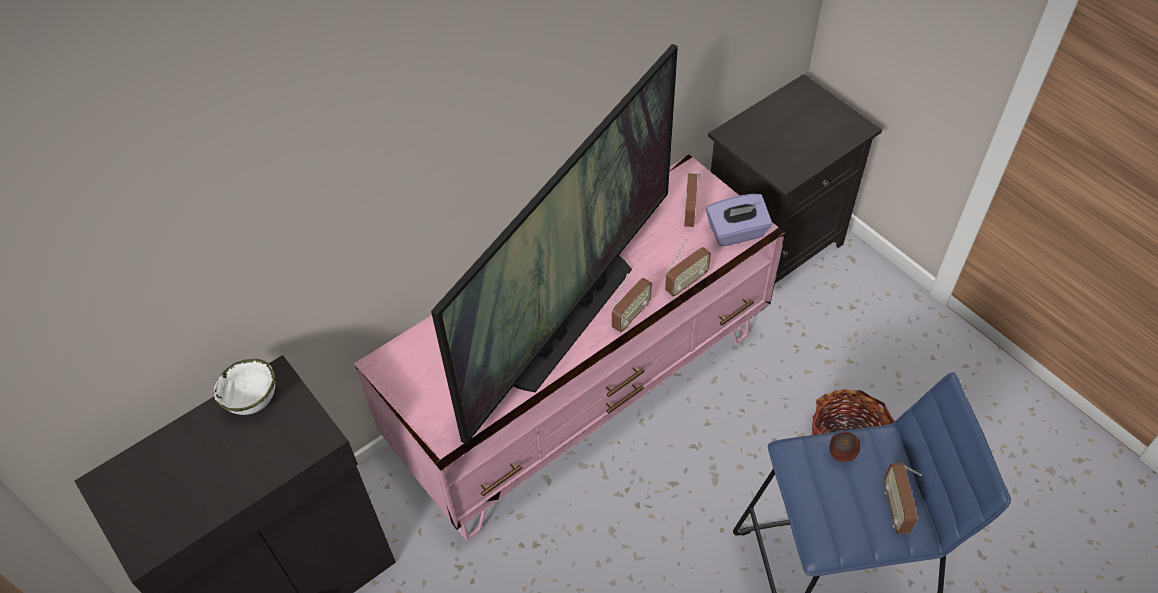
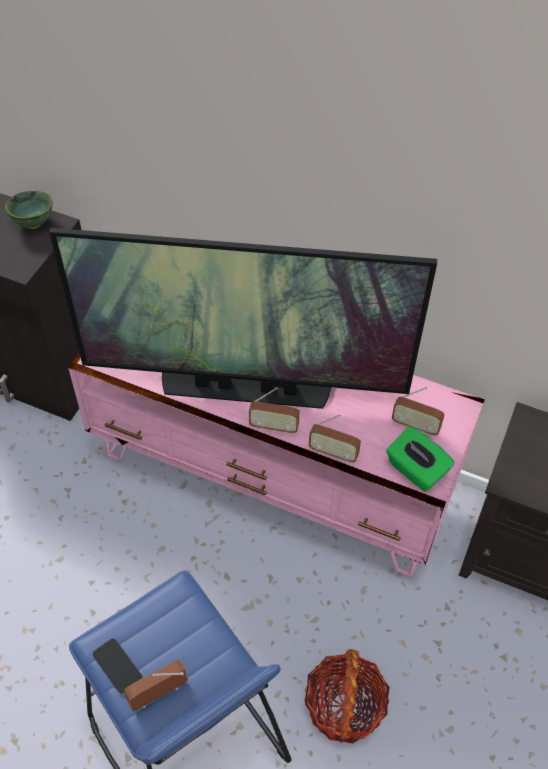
camera: 60 degrees right, 0 degrees up
white bowl [213,359,275,415] -> green bowl [5,191,53,229]
radio [684,172,701,227] -> radio turned 135 degrees counterclockwise [392,387,445,436]
purple tissue box [706,194,772,247] -> green tissue box [386,426,455,492]
apple [830,432,860,462] -> none
none -> phone [92,638,143,695]

